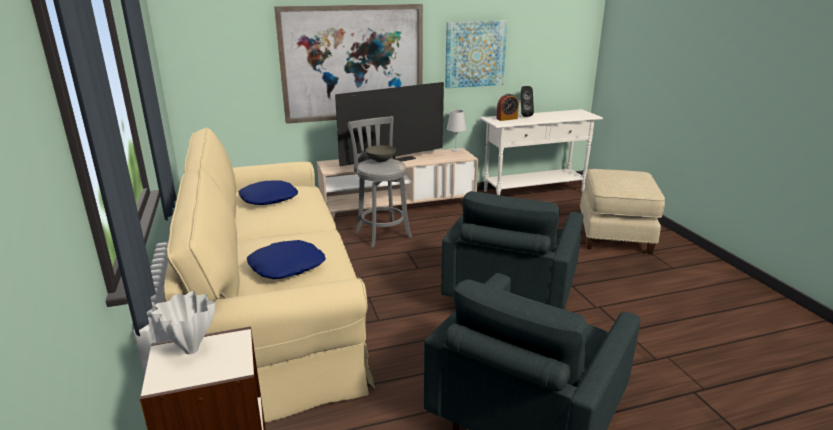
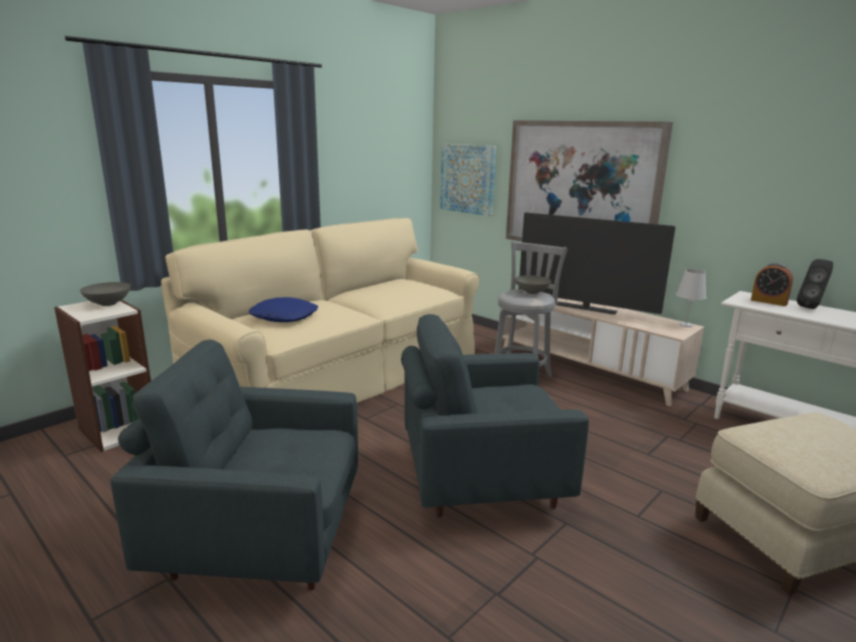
camera: 60 degrees right, 5 degrees down
white vase [151,291,215,354] -> grey bowl [80,282,131,306]
blue pillow [239,180,298,205] -> none
picture [445,20,507,88] -> picture moved to [440,144,496,216]

